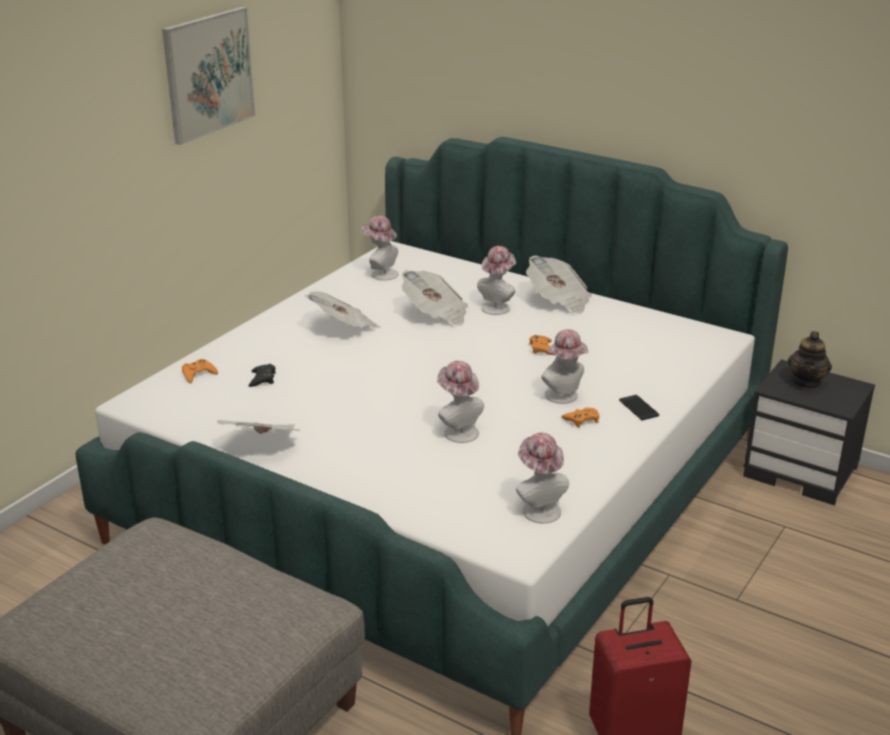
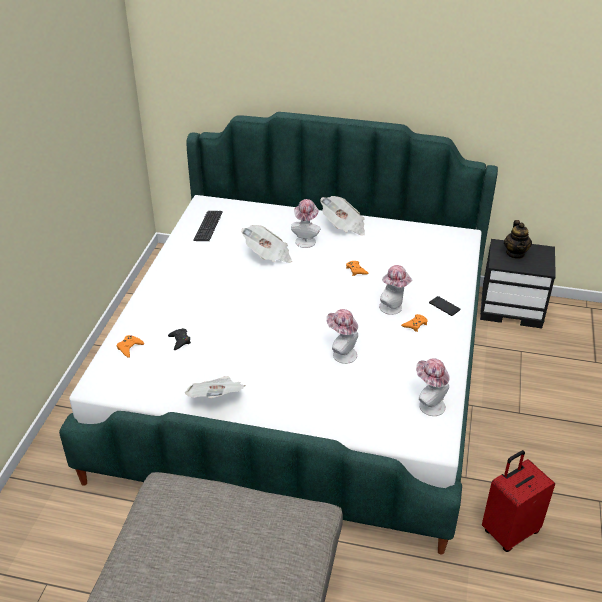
camera: 20 degrees left, 10 degrees up
picture [162,7,255,145] -> none
newspaper [304,292,381,328] -> none
hat [362,216,398,280] -> keyboard [193,211,223,241]

